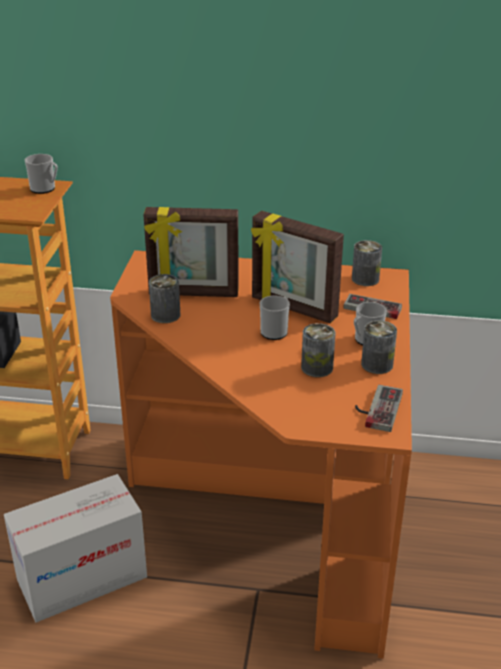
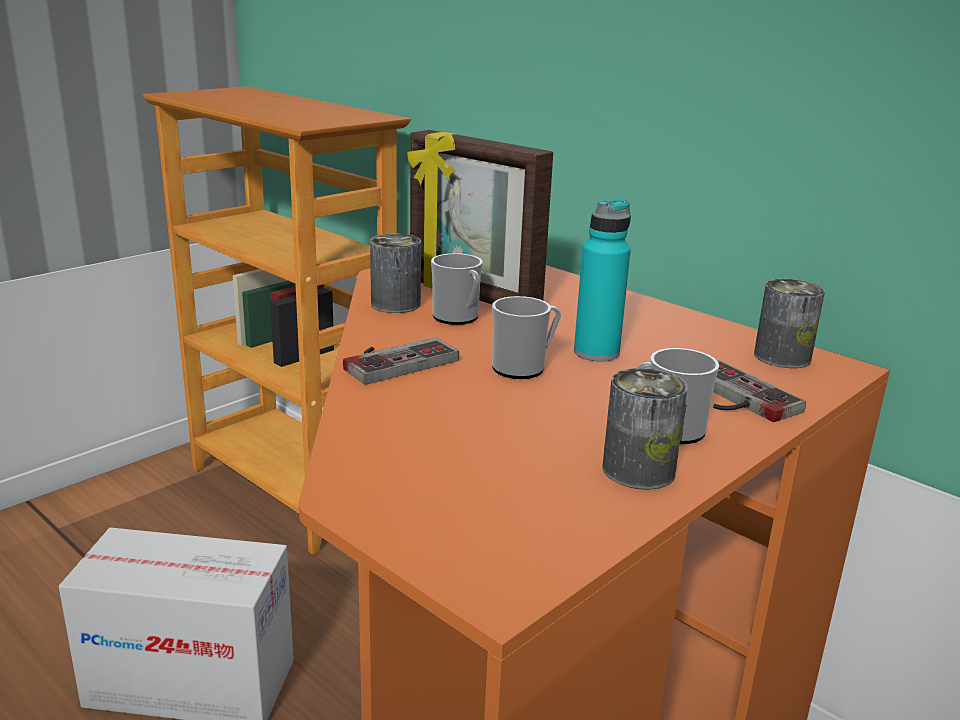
camera: 35 degrees right, 10 degrees down
mug [25,154,58,194] -> mug moved to [431,253,483,325]
picture frame [251,211,344,323] -> turquoise bottle [574,199,631,361]
can [301,323,335,377] -> none
game controller [355,385,403,432] -> game controller moved to [343,337,459,385]

